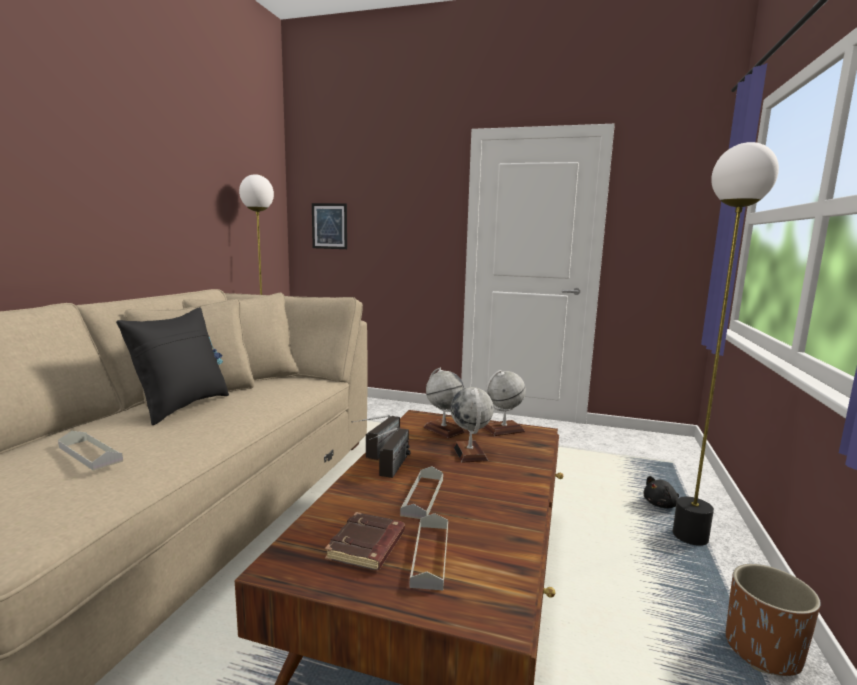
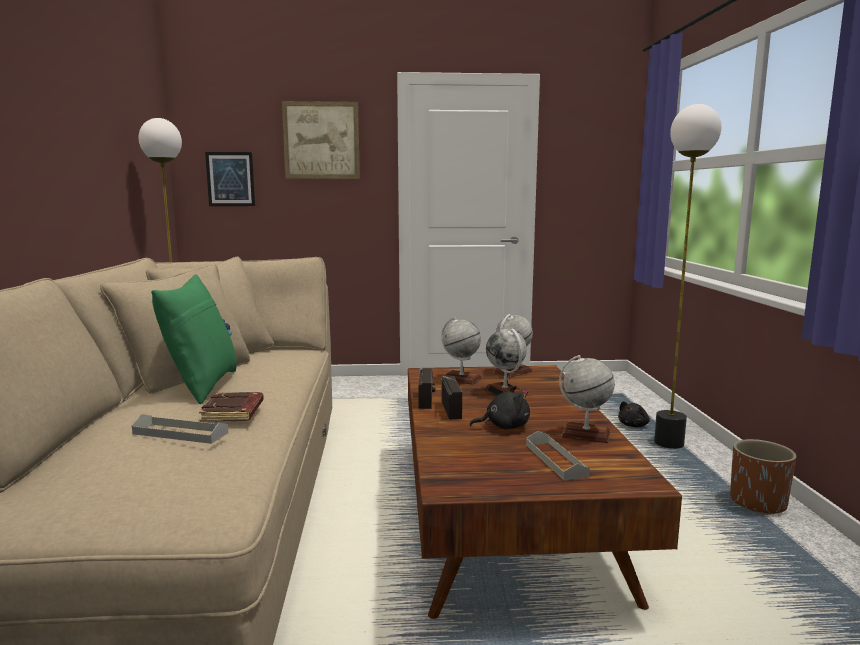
camera: 20 degrees left, 0 degrees up
black pillow [116,307,229,425] -> green pillow [151,274,237,404]
brown book [325,512,405,571] -> brown book moved to [199,392,264,422]
grey tray [400,466,443,519] -> black plush toy [469,386,530,430]
none -> picture [282,101,360,179]
none -> globe [559,355,615,443]

